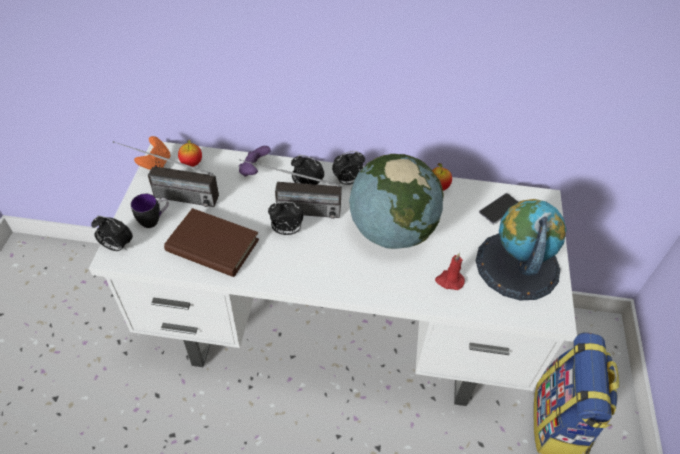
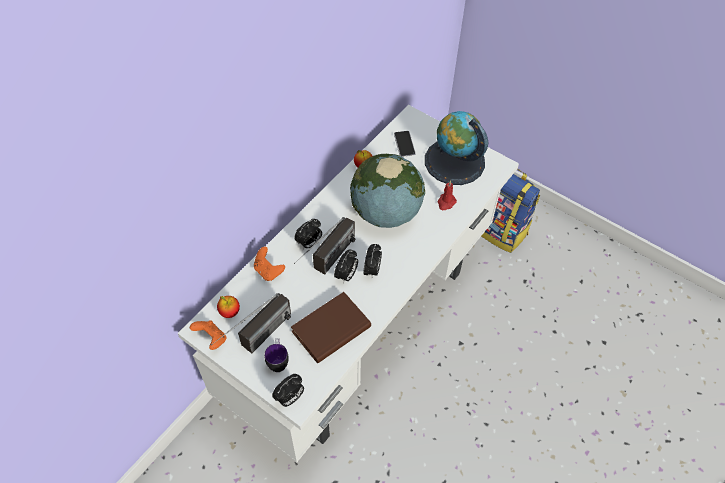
camera: 60 degrees left, 5 degrees up
purple game controller [239,146,271,177] -> orange game controller [254,246,285,281]
alarm clock [332,151,365,185] -> alarm clock moved to [364,244,382,277]

